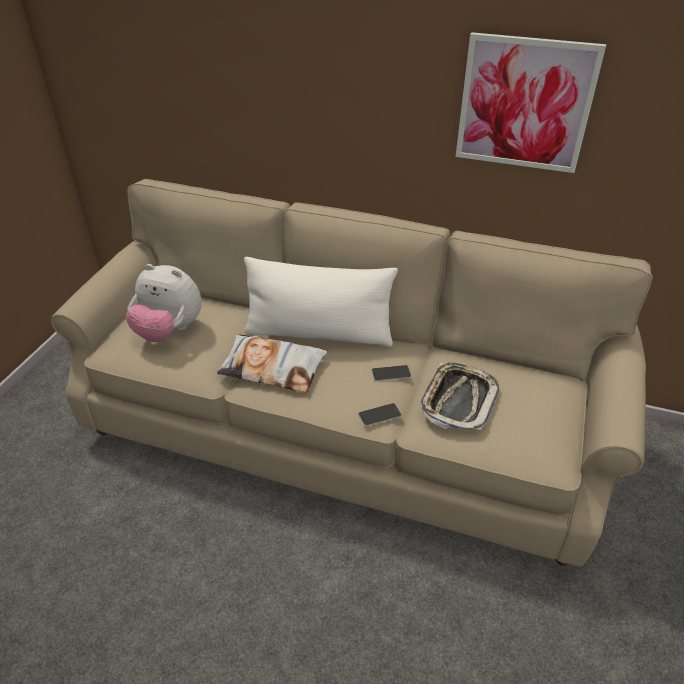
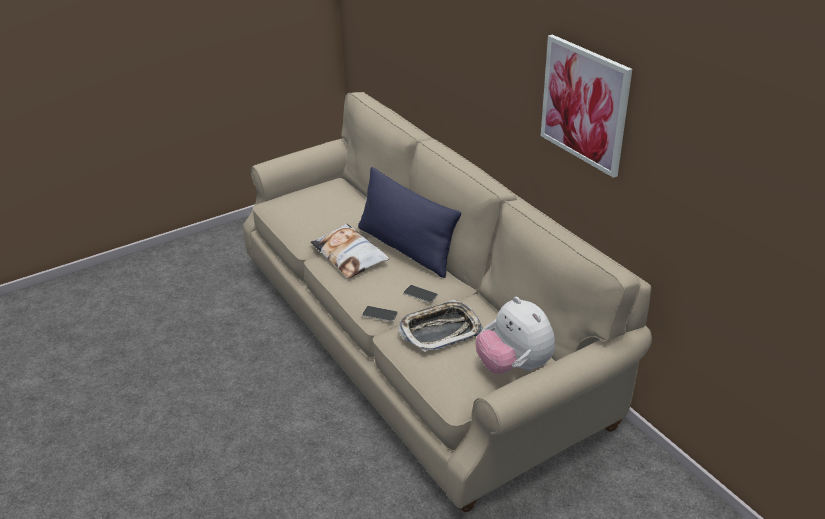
camera: 40 degrees right, 5 degrees down
plush toy [126,264,202,342] -> plush toy moved to [476,297,555,374]
white pillow [244,257,398,347] -> blue pillow [358,167,461,278]

